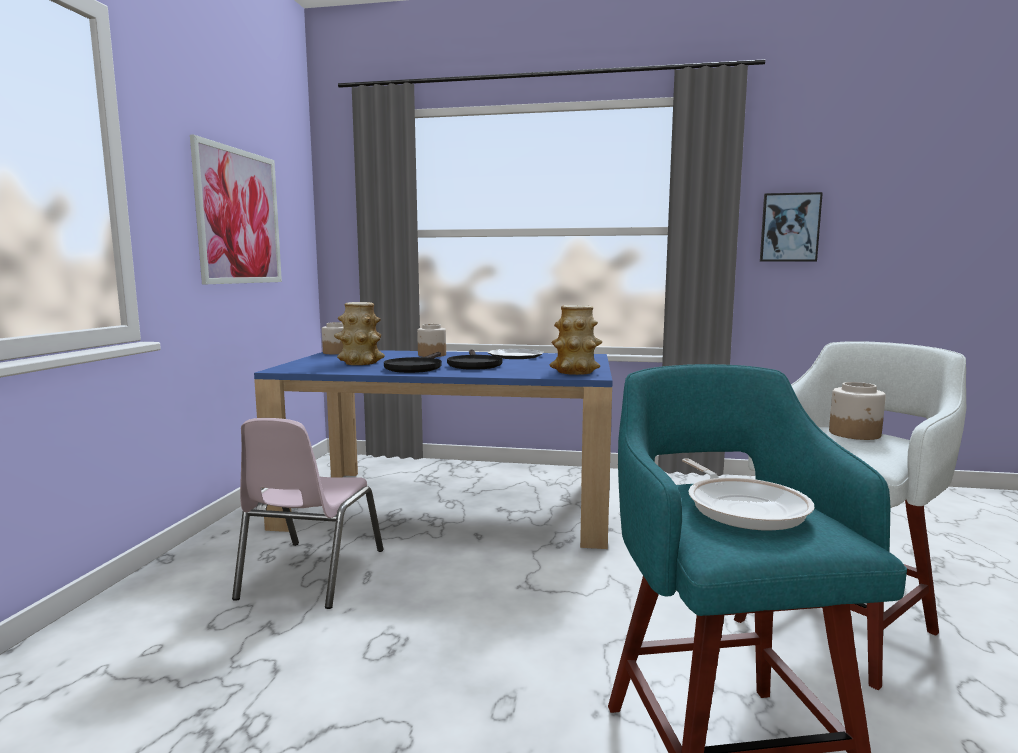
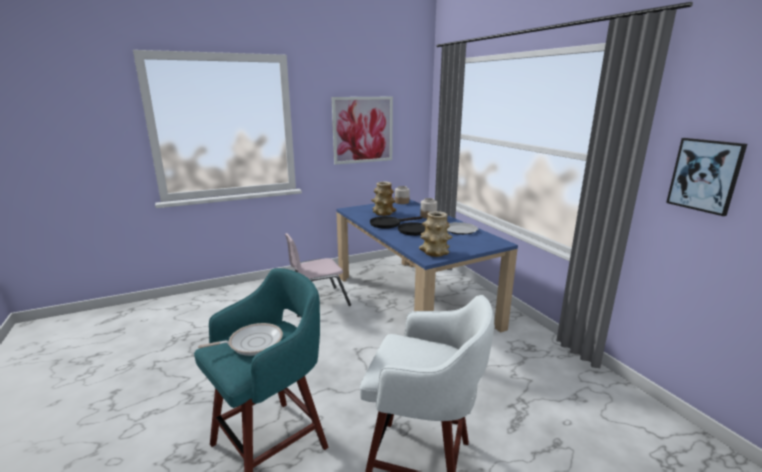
camera: 55 degrees right, 10 degrees up
frying pan [682,458,814,530] -> frying pan turned 150 degrees counterclockwise [198,323,283,356]
jar [829,382,886,440] -> none

